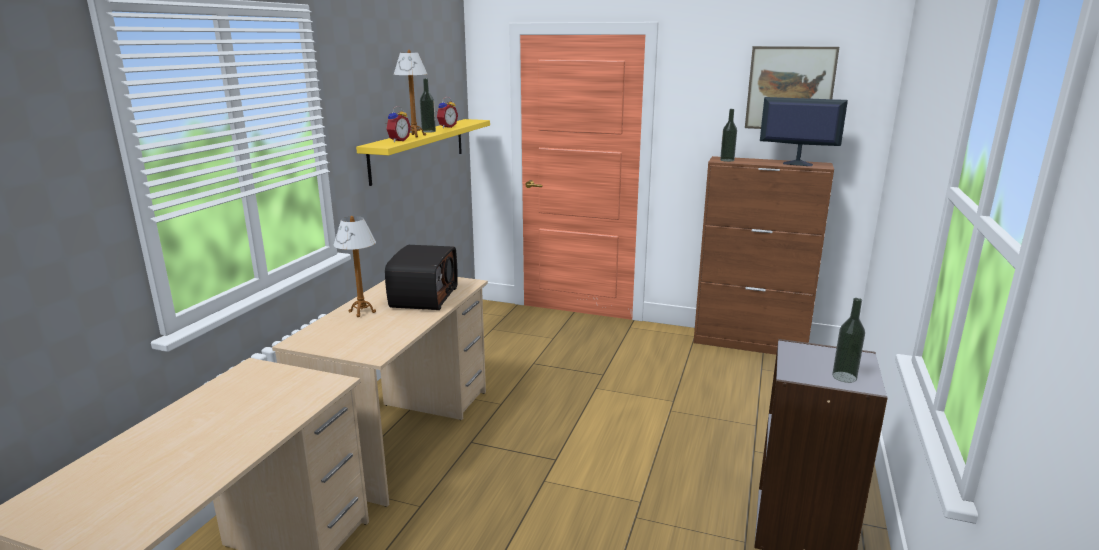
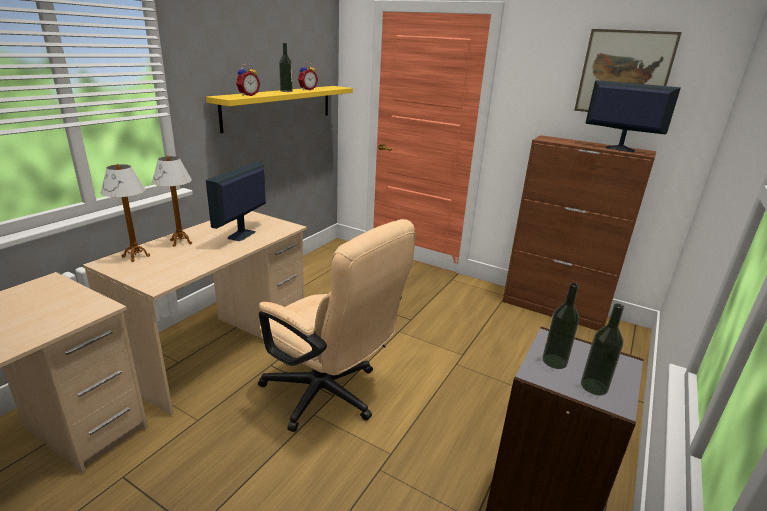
camera: 10 degrees right, 5 degrees up
radio [385,245,458,310] -> monitor [206,161,266,241]
table lamp [394,50,427,138] -> table lamp moved to [101,164,150,262]
bottle [720,109,737,162] -> bottle moved to [543,282,579,369]
none -> beige office chair [258,219,416,432]

